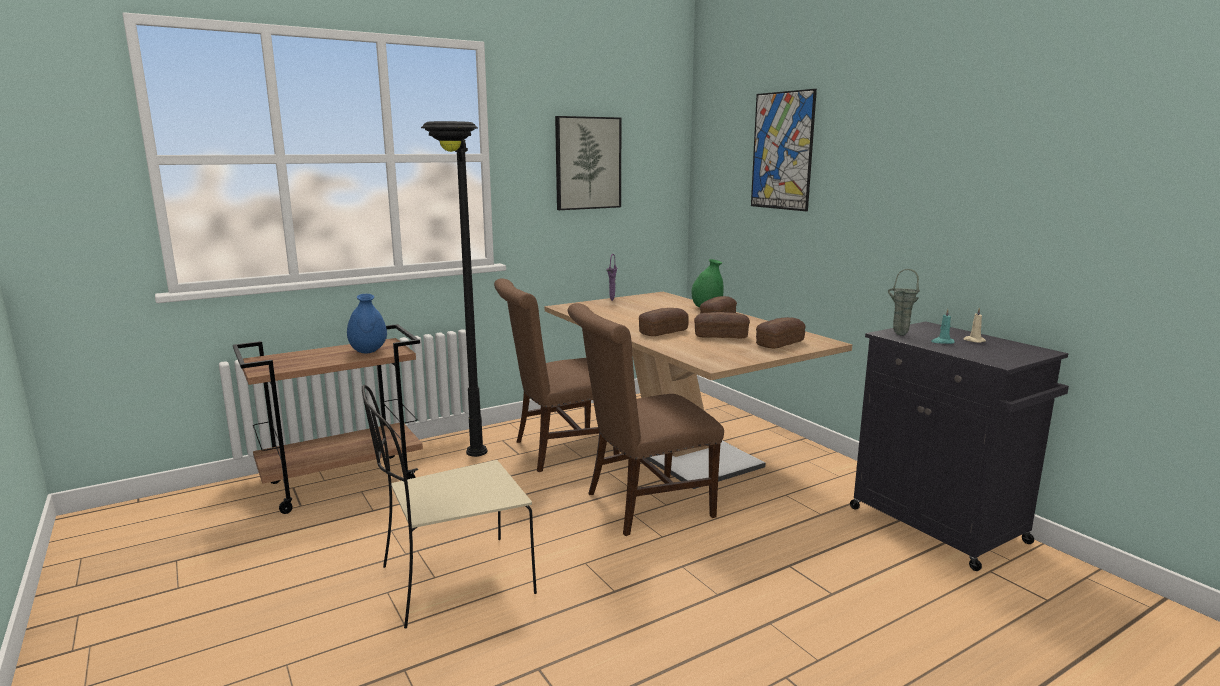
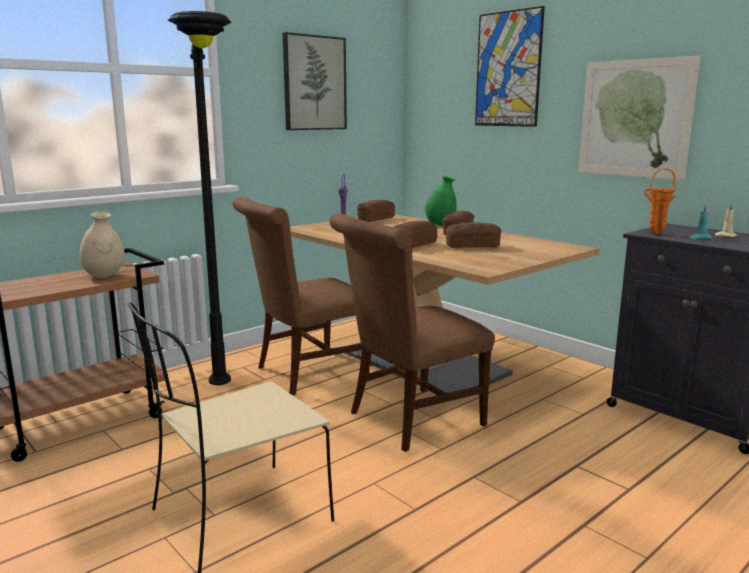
camera: 10 degrees left, 0 degrees up
blue vase [347,294,387,353] -> beige vase [80,212,125,278]
bread [756,317,806,348] -> bread moved to [357,200,395,222]
green vase [888,269,920,335] -> orange vase [643,168,676,234]
none -> picture [578,56,700,180]

